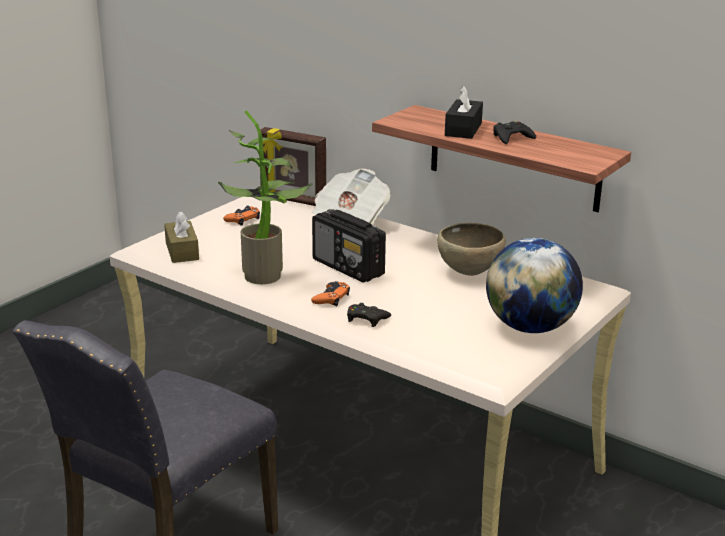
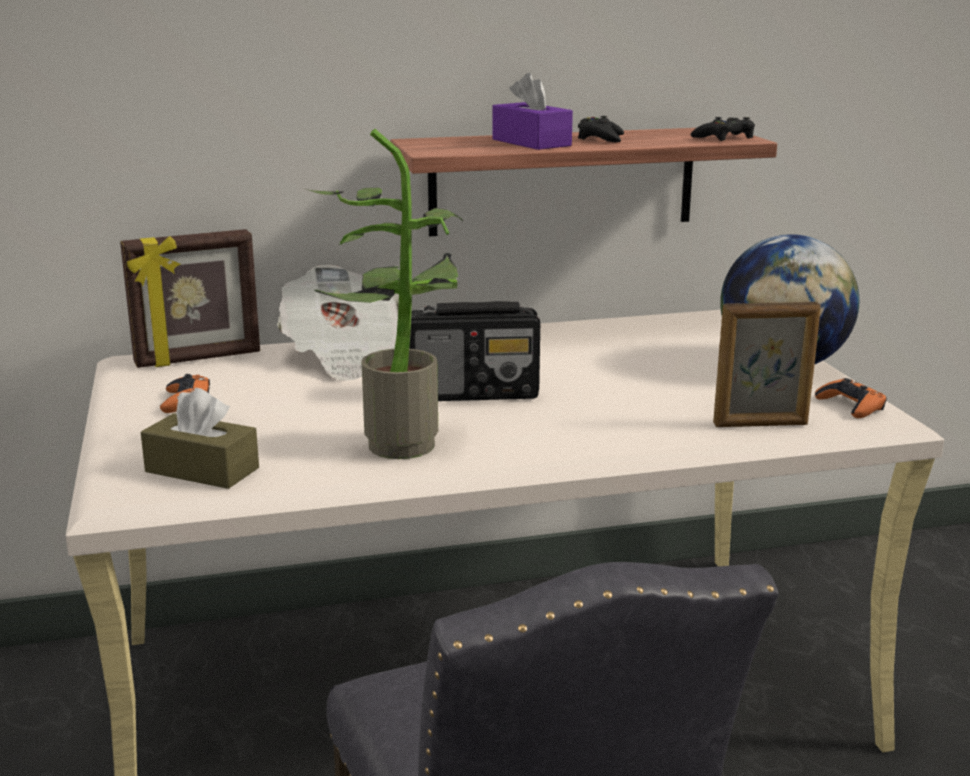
camera: 50 degrees left, 5 degrees down
orange game controller [311,281,350,306] -> orange game controller moved to [815,378,887,418]
black game controller [347,303,392,327] -> black game controller moved to [691,117,755,141]
brown bowl [437,223,506,276] -> none
black tissue box [445,85,483,139] -> purple tissue box [492,73,573,150]
none -> picture frame [713,302,821,427]

